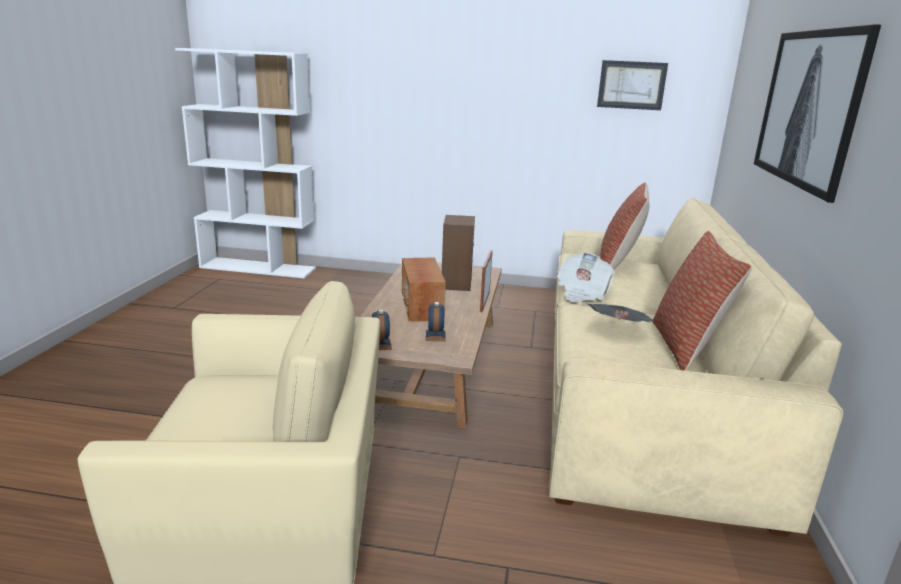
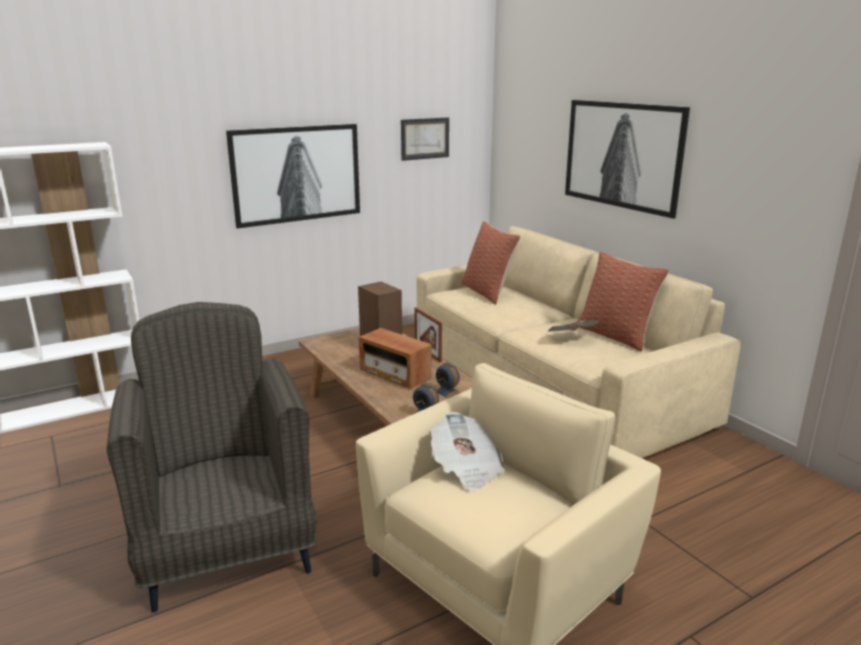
camera: 40 degrees left, 0 degrees up
newspaper [557,252,615,302] -> newspaper moved to [431,412,505,491]
none -> grey armchair [107,302,317,613]
none -> picture [226,124,360,228]

